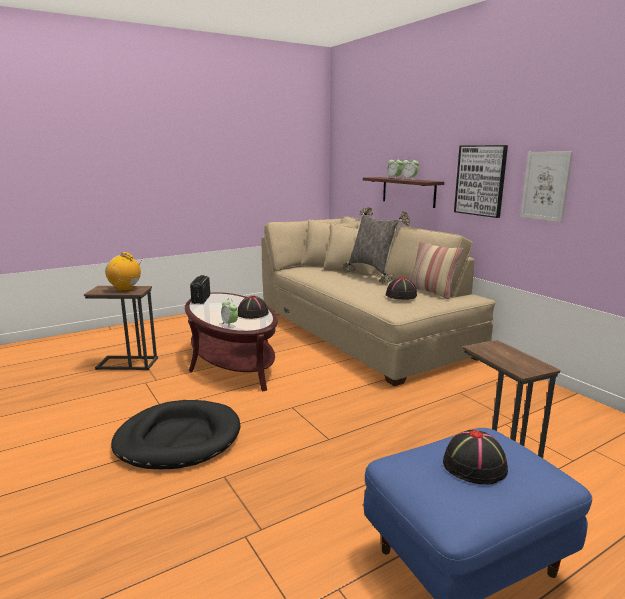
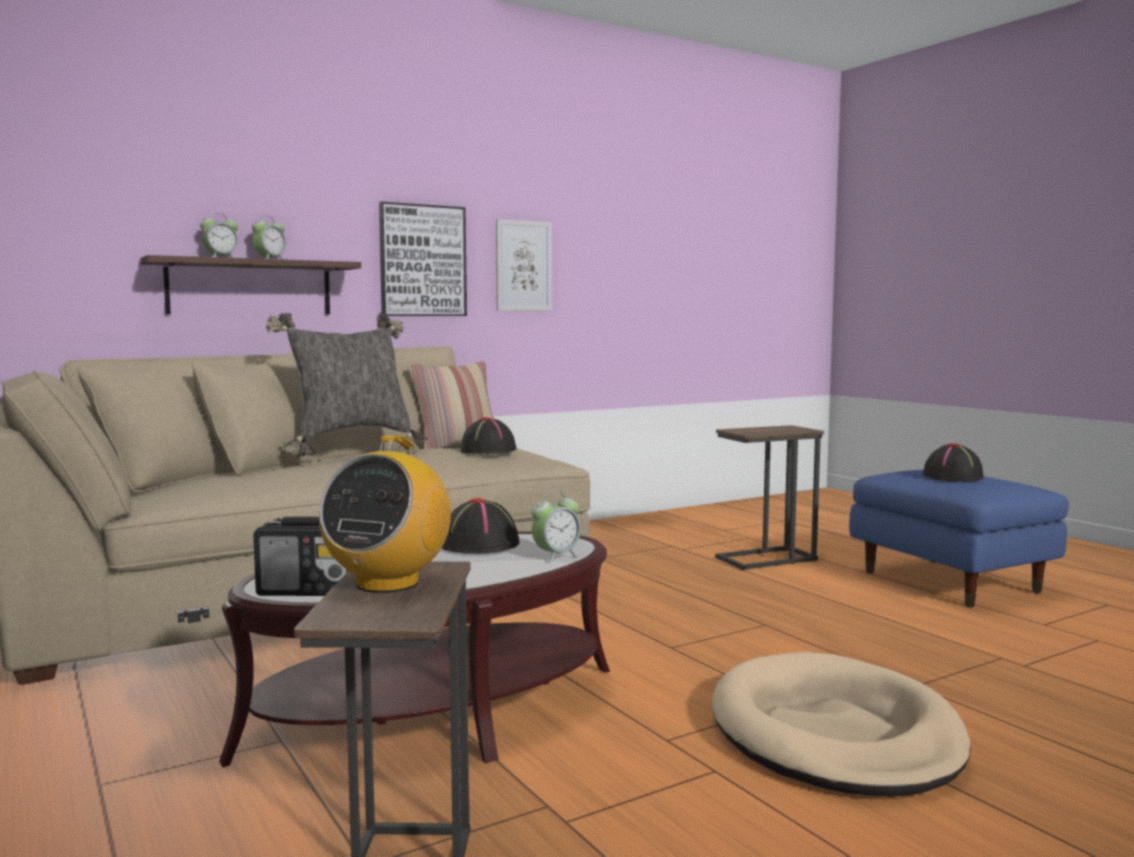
camera: 90 degrees left, 10 degrees down
black dog bed [111,400,241,469] -> beige dog bed [712,652,971,797]

